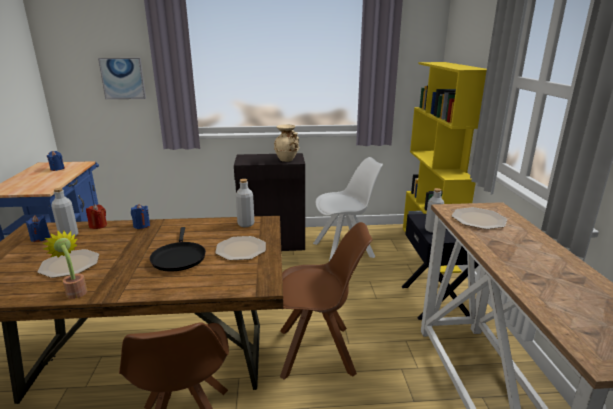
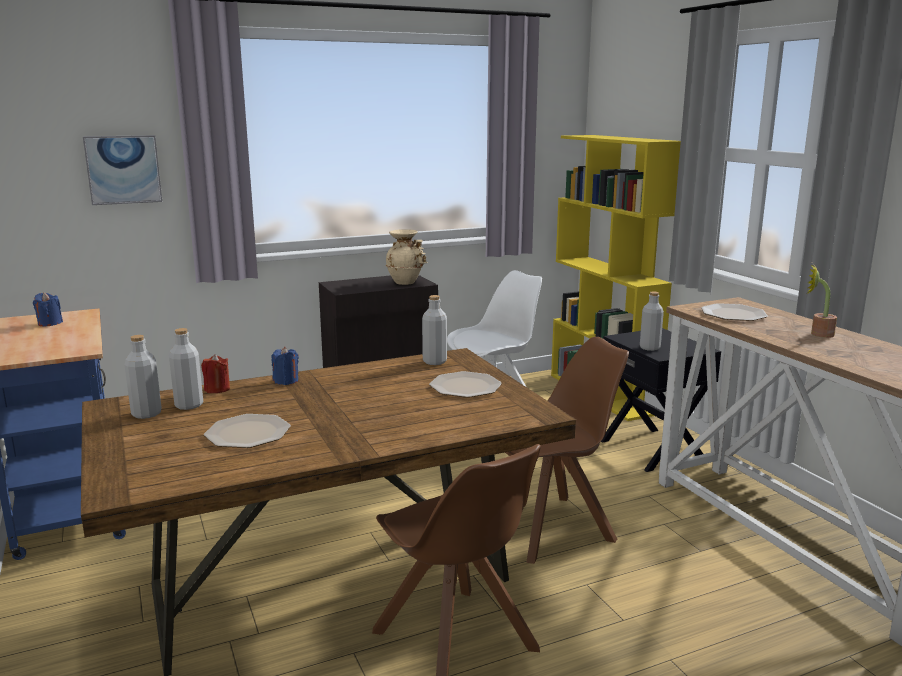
camera: 20 degrees left, 5 degrees down
blue candle [26,215,50,242] -> grey bottle [125,335,162,419]
potted plant [43,230,87,299] -> potted plant moved to [807,264,837,338]
black frying pan [150,227,206,272] -> none

